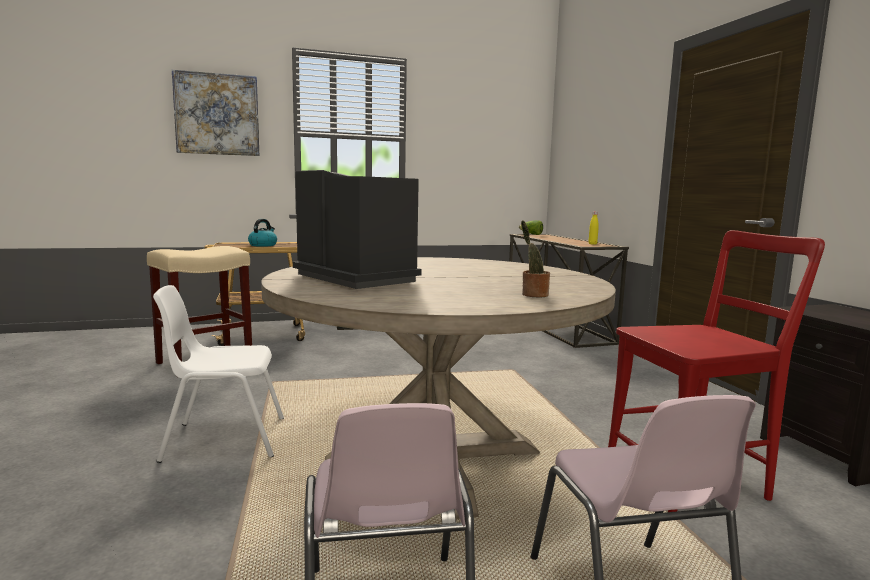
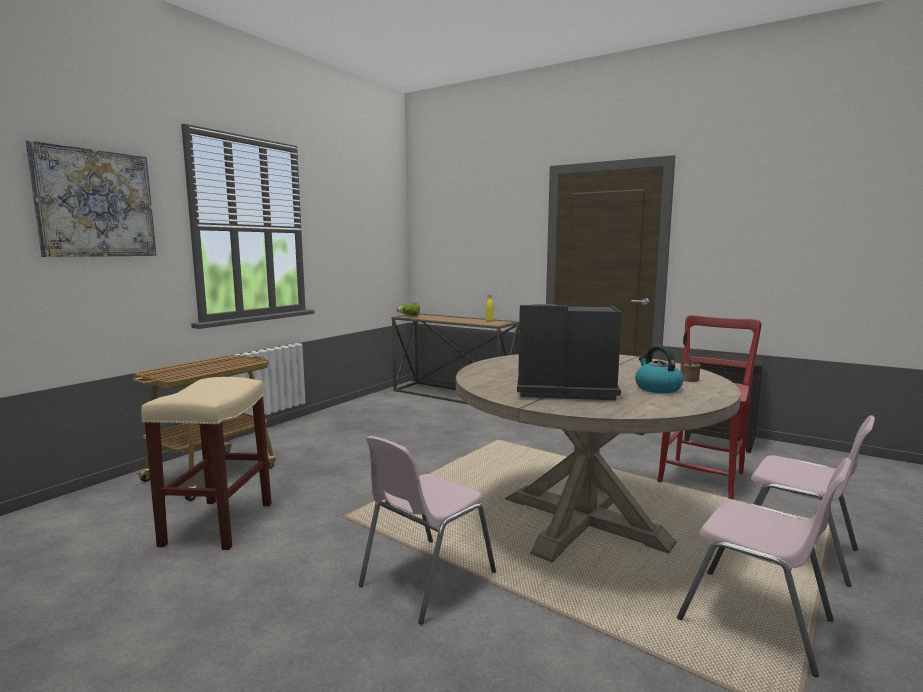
camera: 40 degrees left, 0 degrees up
white chair [153,285,284,463] -> pink chair [359,436,496,624]
kettle [248,219,277,247] -> kettle moved to [635,346,684,393]

